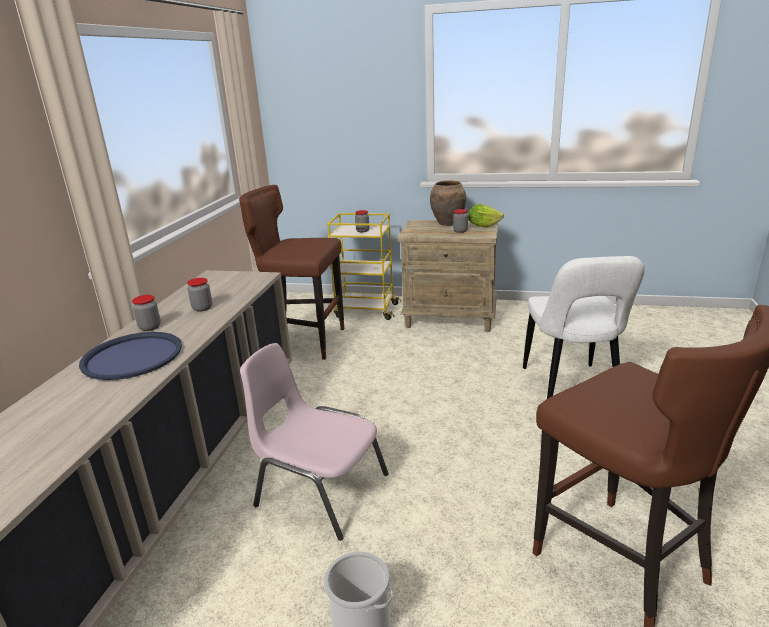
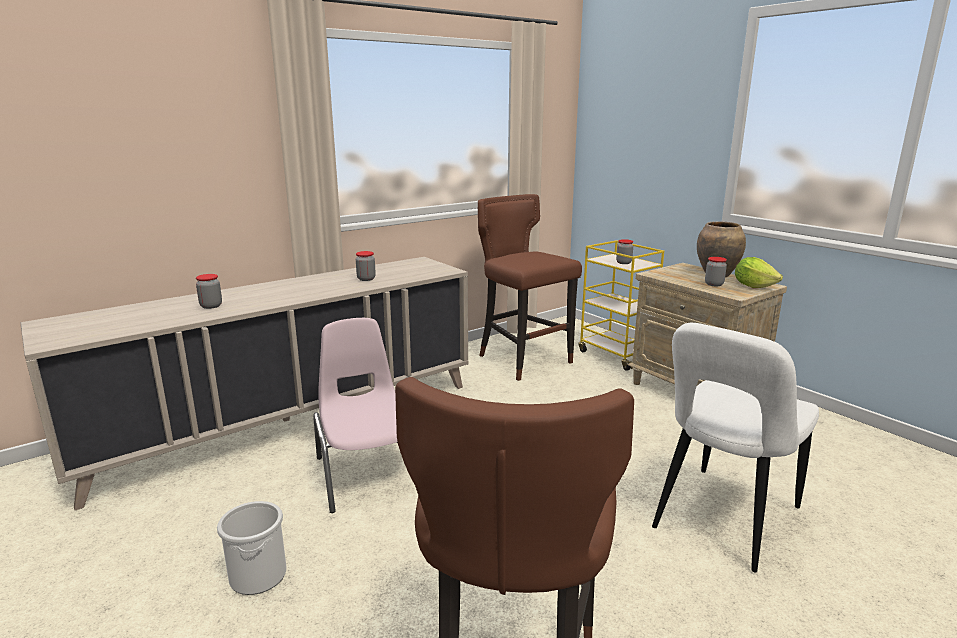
camera: 40 degrees right, 5 degrees down
blue tray [79,332,182,380] -> none
jar [132,295,161,331] -> jar moved to [196,274,222,309]

